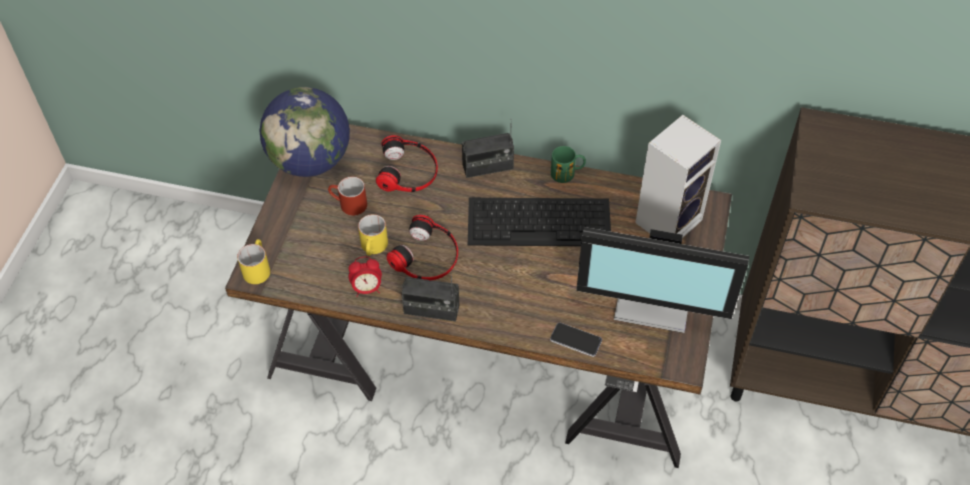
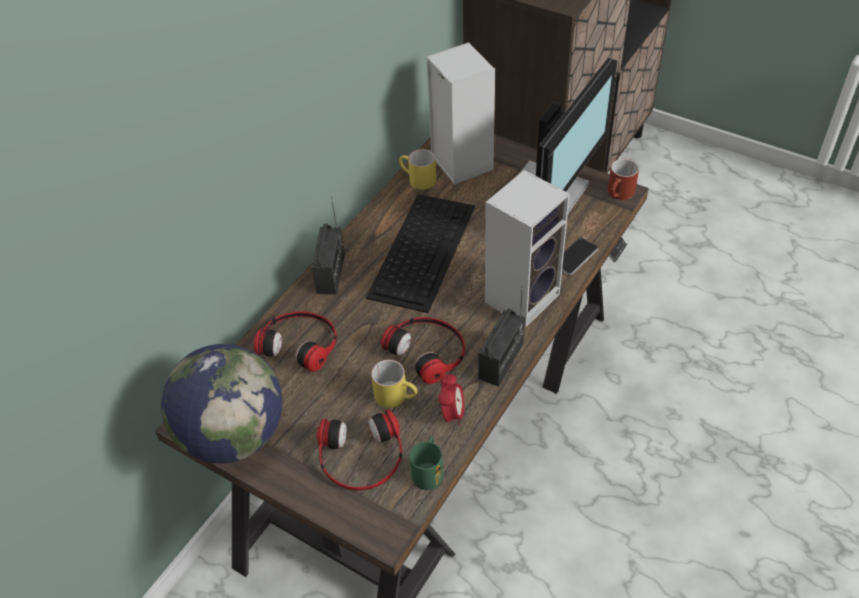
camera: 70 degrees left, 5 degrees down
yellow mug [237,239,270,284] -> yellow mug moved to [399,149,436,190]
red mug [328,177,367,216] -> red mug moved to [608,159,639,200]
green mug [551,146,586,183] -> green mug moved to [409,436,443,490]
none -> headphones [317,410,402,491]
none -> speaker [485,170,570,328]

